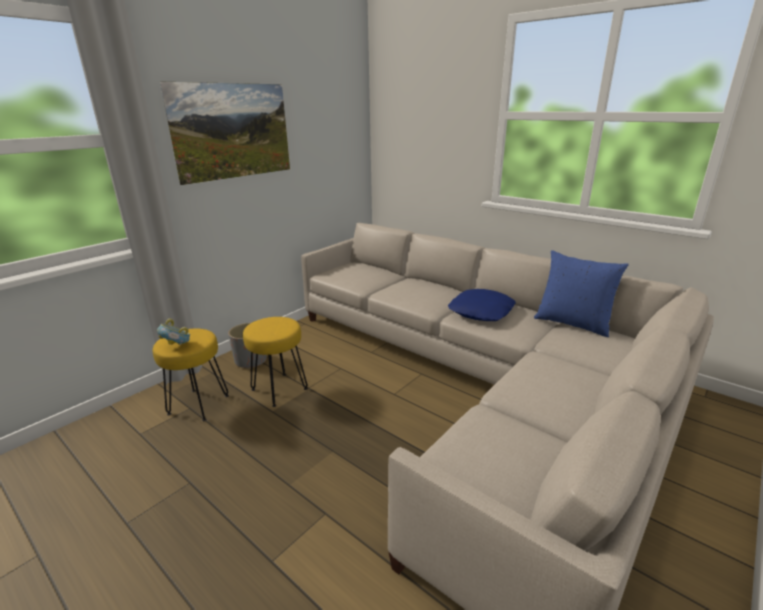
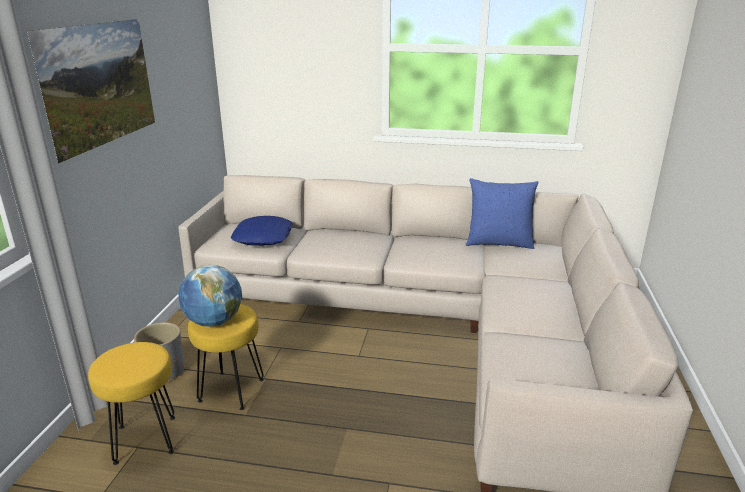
camera: 30 degrees left, 0 degrees up
bowl [157,319,190,345] -> none
blue pillow [448,289,516,321] -> blue pillow moved to [231,216,293,246]
none -> globe [178,265,242,327]

